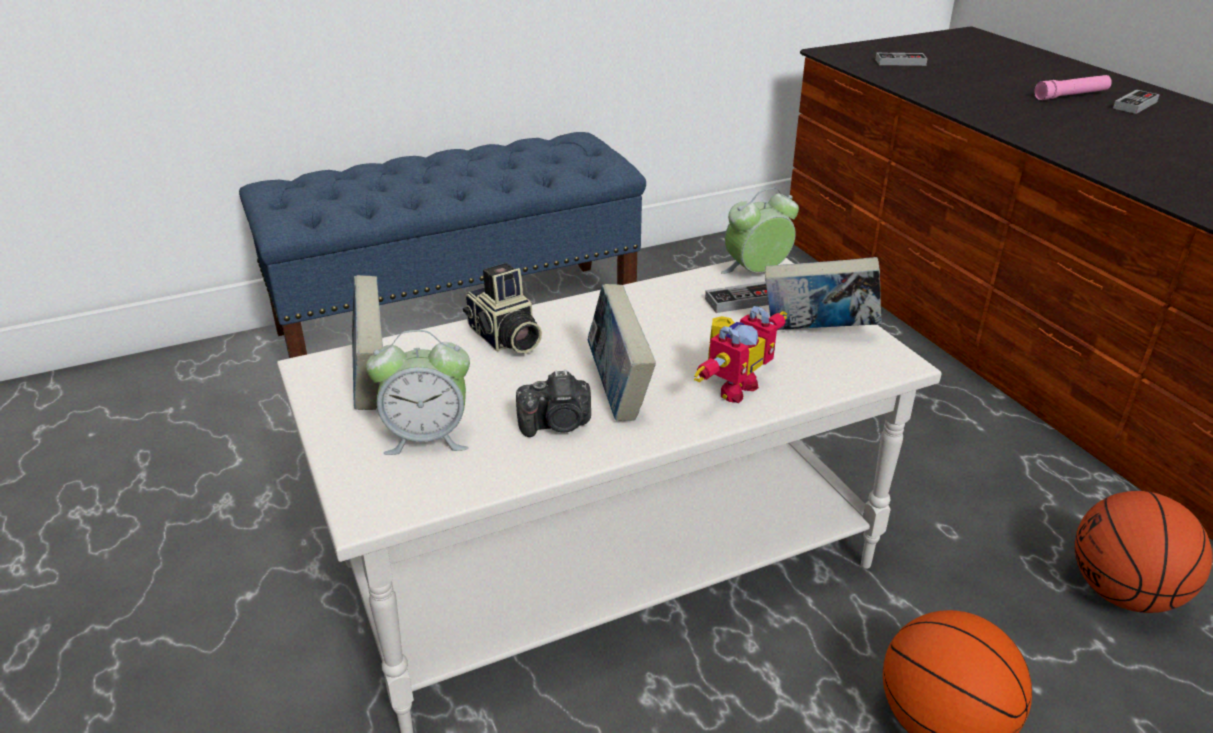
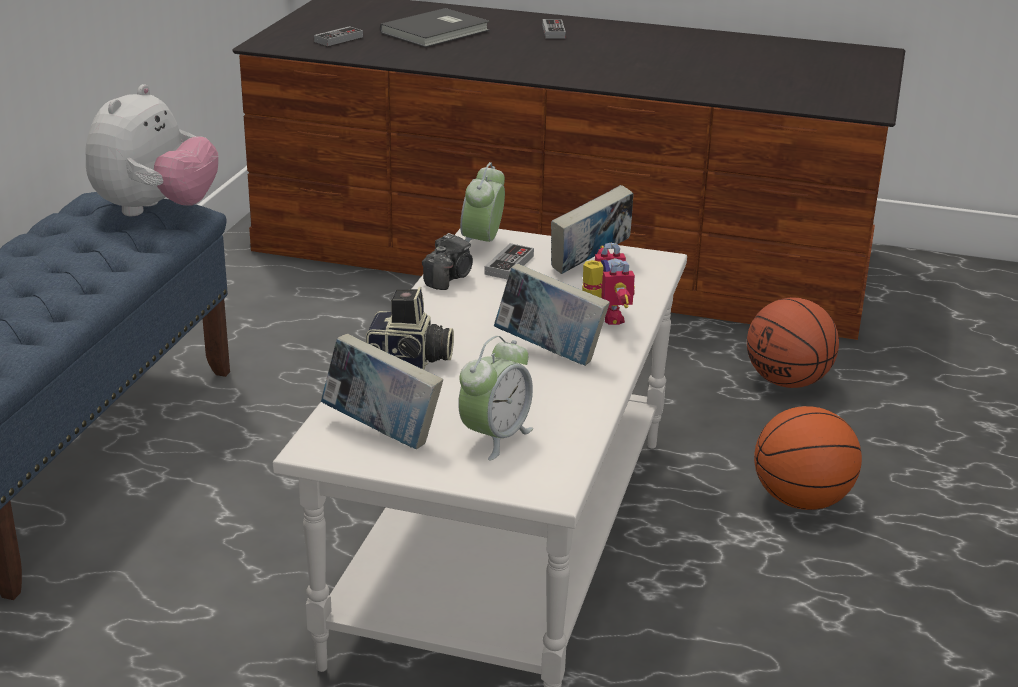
camera: 50 degrees left, 5 degrees down
camera [516,370,591,437] -> camera moved to [422,233,473,290]
pink flashlight [1034,75,1112,100] -> none
none -> plush toy [85,84,218,216]
none -> grey book [380,8,490,47]

